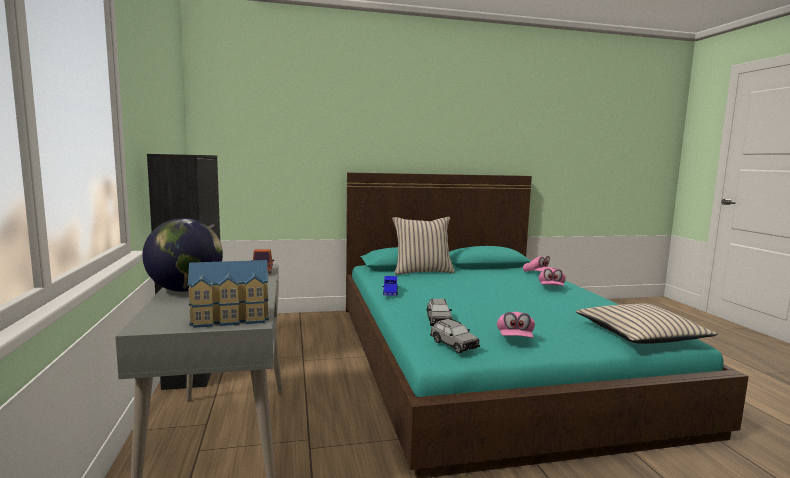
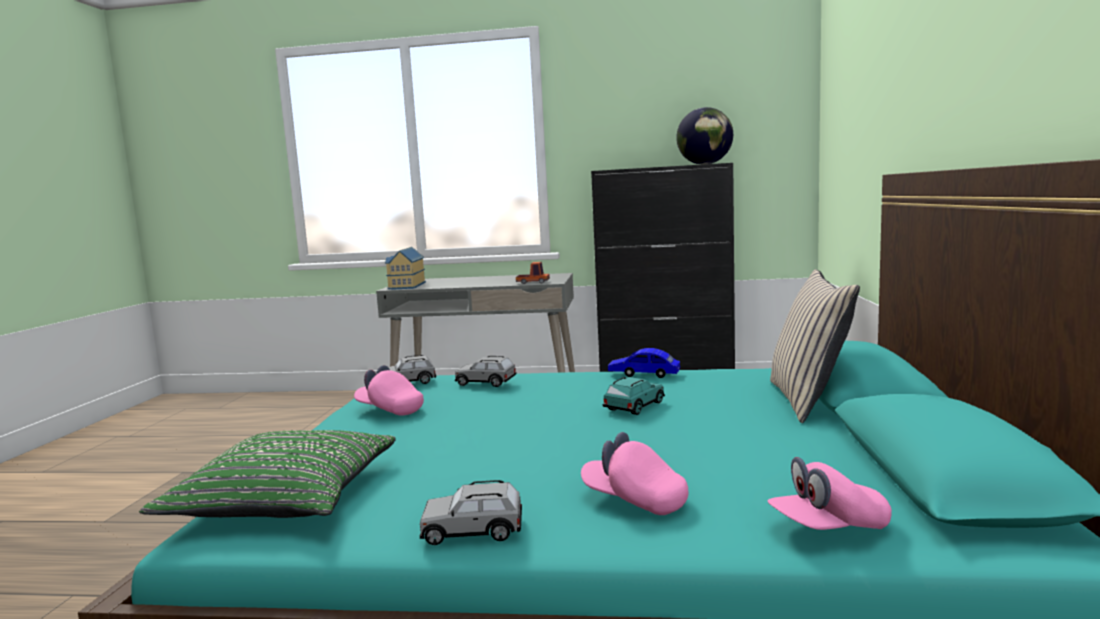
camera: 110 degrees right, 0 degrees up
globe [142,218,223,292] -> globe moved to [676,107,733,165]
beige pillow [576,303,718,344] -> green pillow [139,430,396,518]
none -> grey toy car [420,480,522,545]
none -> turquoise toy car [602,377,665,415]

